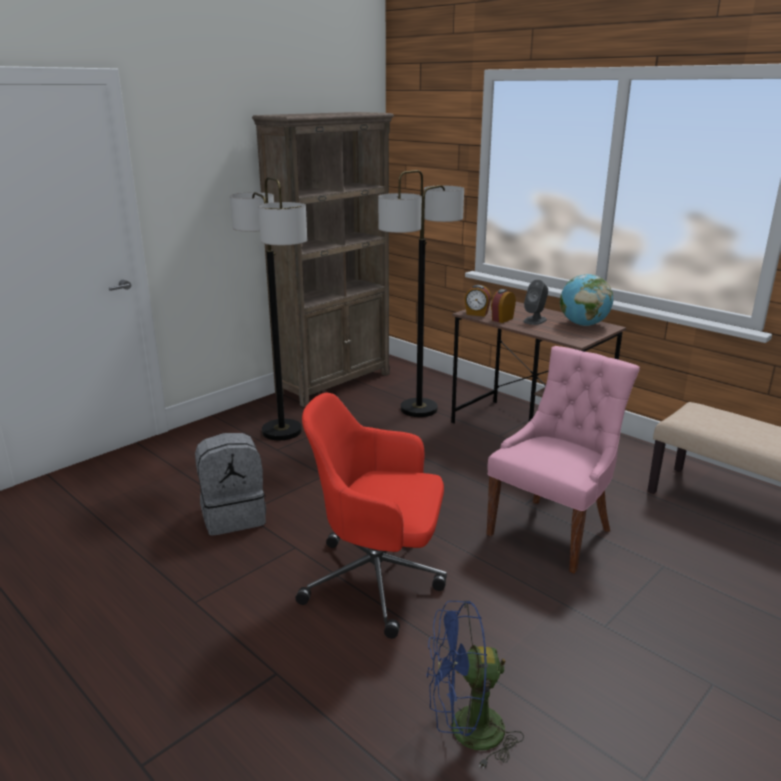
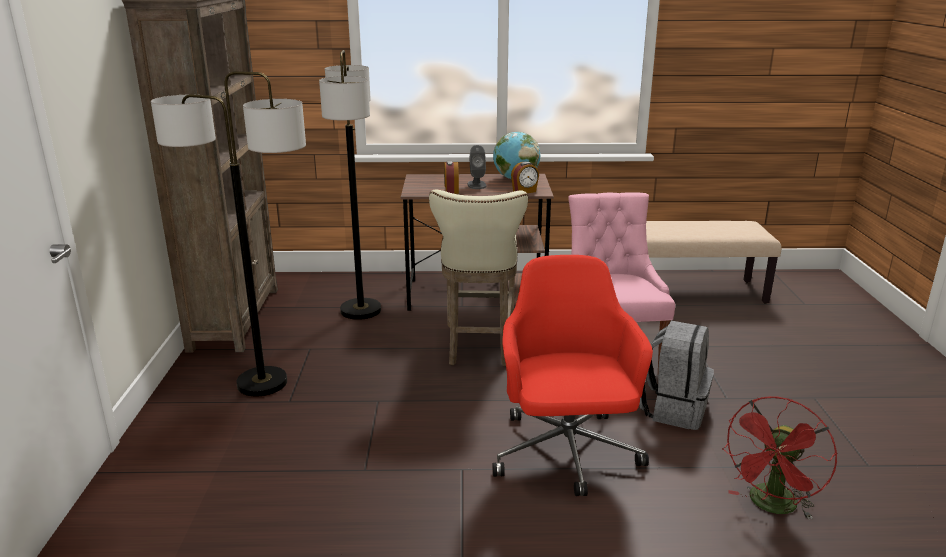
camera: 45 degrees left, 0 degrees up
grey backpack [195,433,266,536] -> grey backpack moved to [639,321,714,430]
red office chair [295,392,447,639] -> red office chair turned 120 degrees clockwise [492,255,653,496]
blue fan [427,601,524,770] -> red fan [722,396,838,520]
alarm clock [465,285,491,317] -> alarm clock moved to [511,162,539,193]
none -> beige stool [429,190,528,366]

